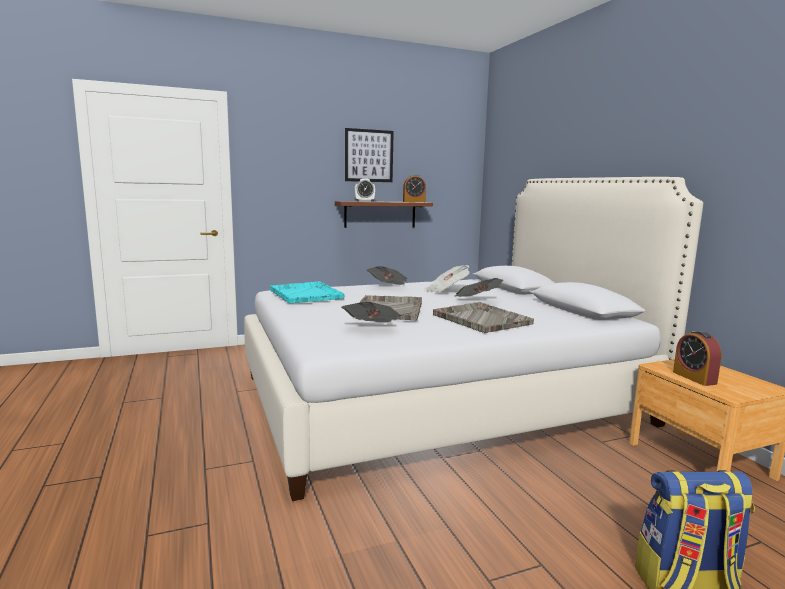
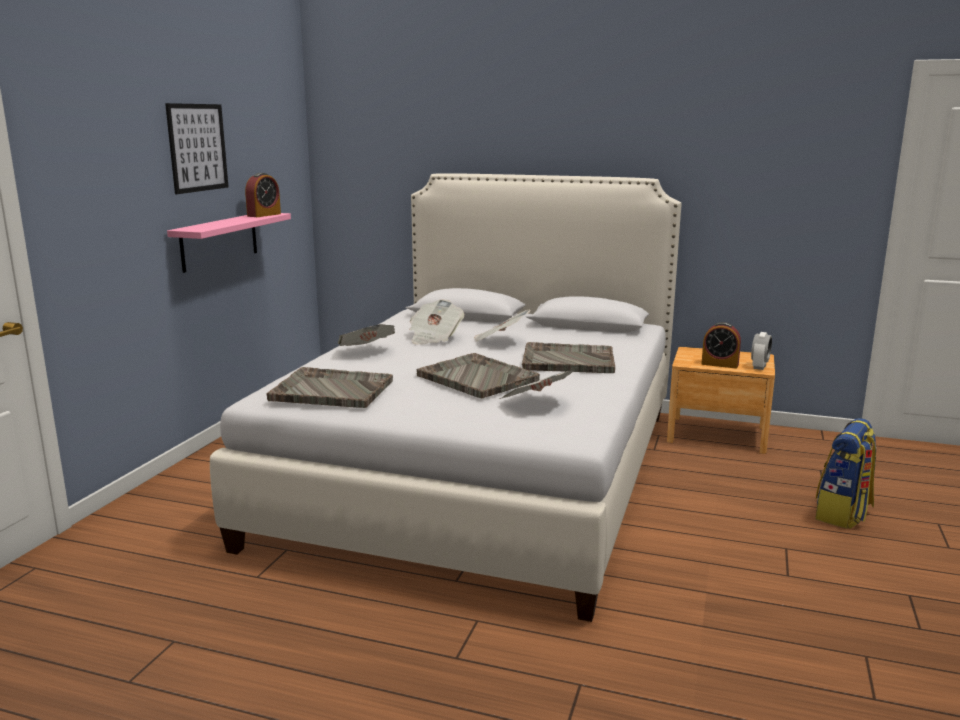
camera: 50 degrees left, 5 degrees up
turquoise tray [270,281,344,303] -> grey tray [266,367,393,408]
brown shelf [335,201,433,228] -> pink shelf [167,213,291,273]
alarm clock [354,178,375,202] -> alarm clock moved to [751,332,772,370]

